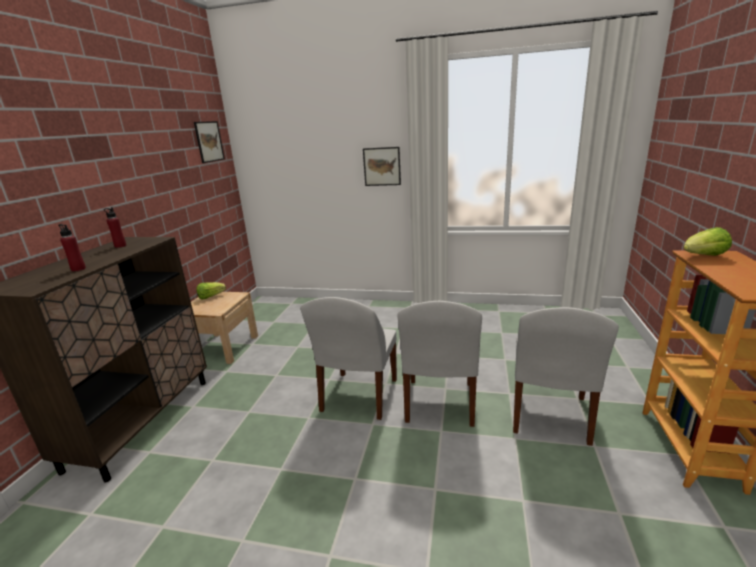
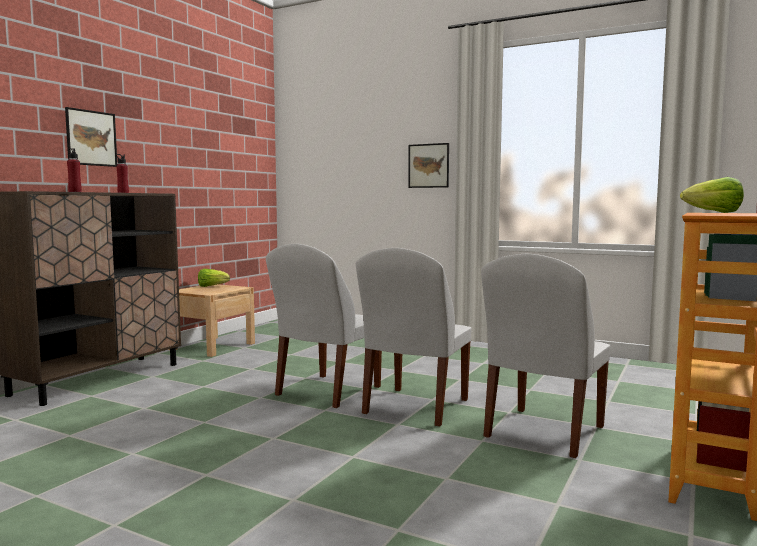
camera: 15 degrees right, 15 degrees down
picture [194,121,225,163] -> picture moved to [65,107,117,167]

